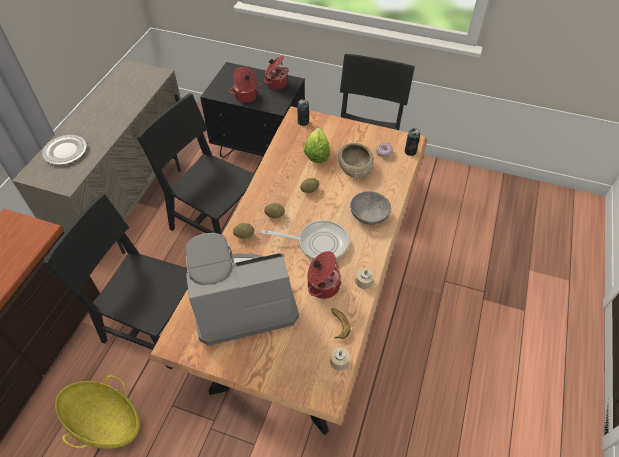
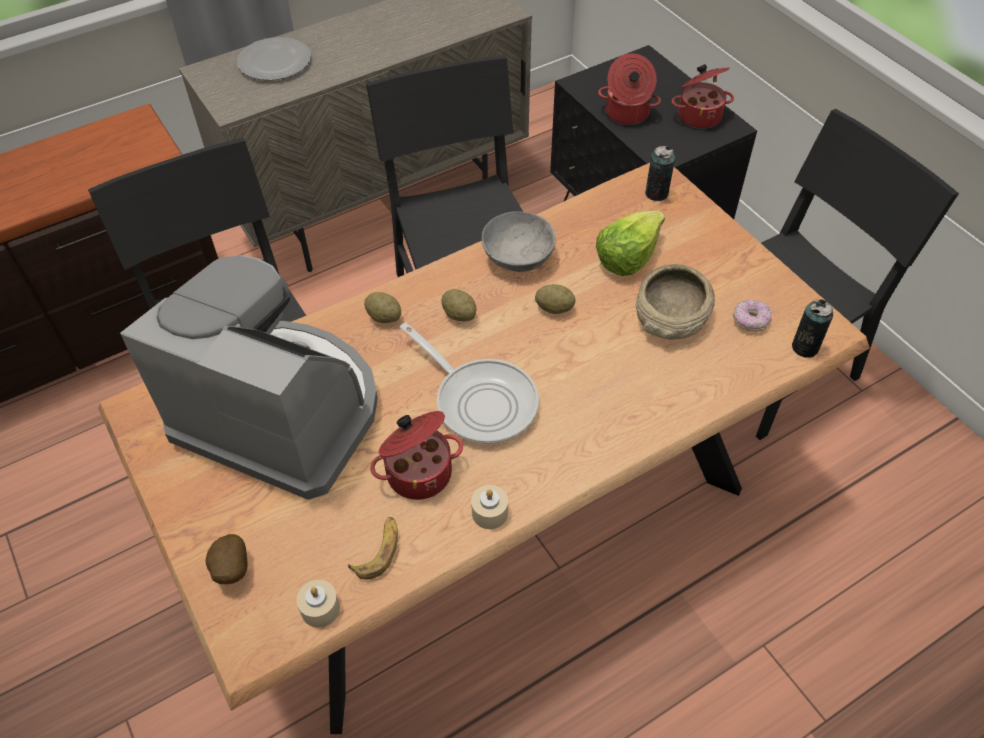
camera: 40 degrees right, 0 degrees up
basket [55,375,140,449] -> none
grey bowl [350,191,391,225] -> grey bowl moved to [481,211,556,272]
none -> potato [206,534,248,584]

